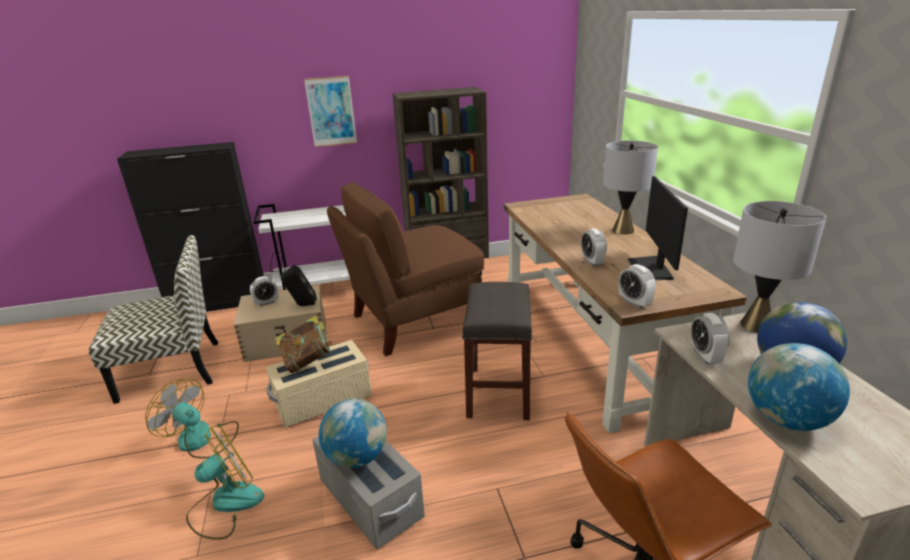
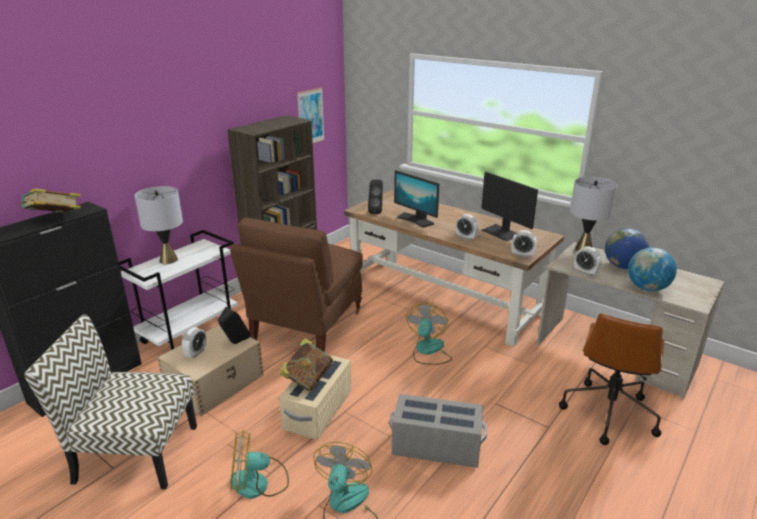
camera: 40 degrees left, 0 degrees up
chair [88,235,218,404] -> chair turned 120 degrees counterclockwise [24,314,197,489]
picture [304,76,357,147] -> picture moved to [297,88,325,143]
globe [319,399,387,468] -> none
grey stool [462,282,533,420] -> fan [406,303,452,365]
grey table lamp [603,141,658,234] -> grey table lamp moved to [134,186,183,264]
none -> book [18,188,81,213]
none -> black speaker [368,180,383,214]
none -> monitor [394,170,439,228]

